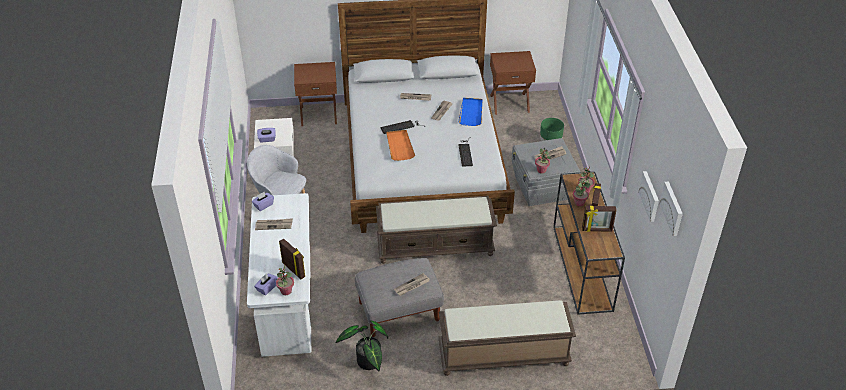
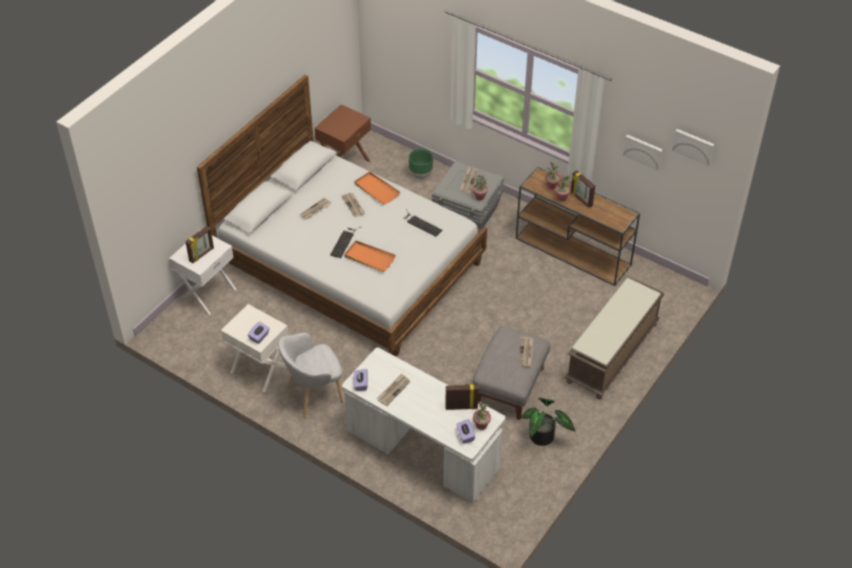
camera: 50 degrees left, 5 degrees up
brown nightstand [294,62,337,126] -> white nightstand [169,236,236,315]
brown bench [376,196,497,264] -> none
blue tray [458,98,483,126] -> orange tray [354,172,400,205]
picture frame [582,206,616,232] -> picture frame moved to [185,226,214,264]

